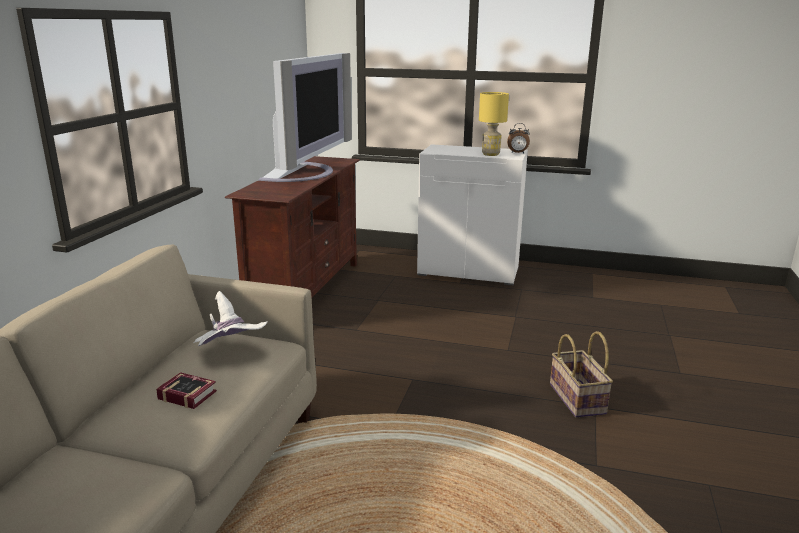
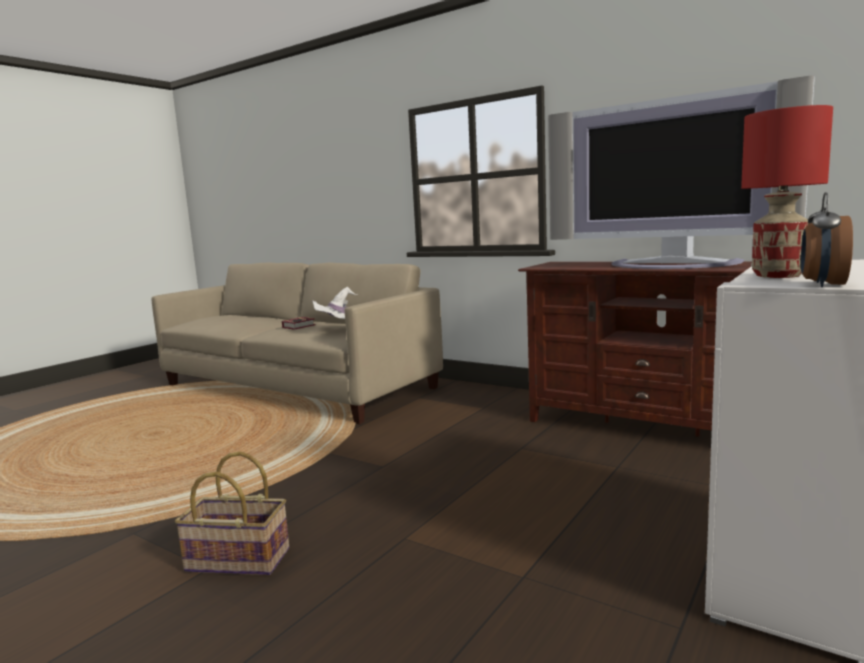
camera: 110 degrees right, 10 degrees down
yellow table lamp [479,92,509,156] -> red table lamp [741,105,833,278]

